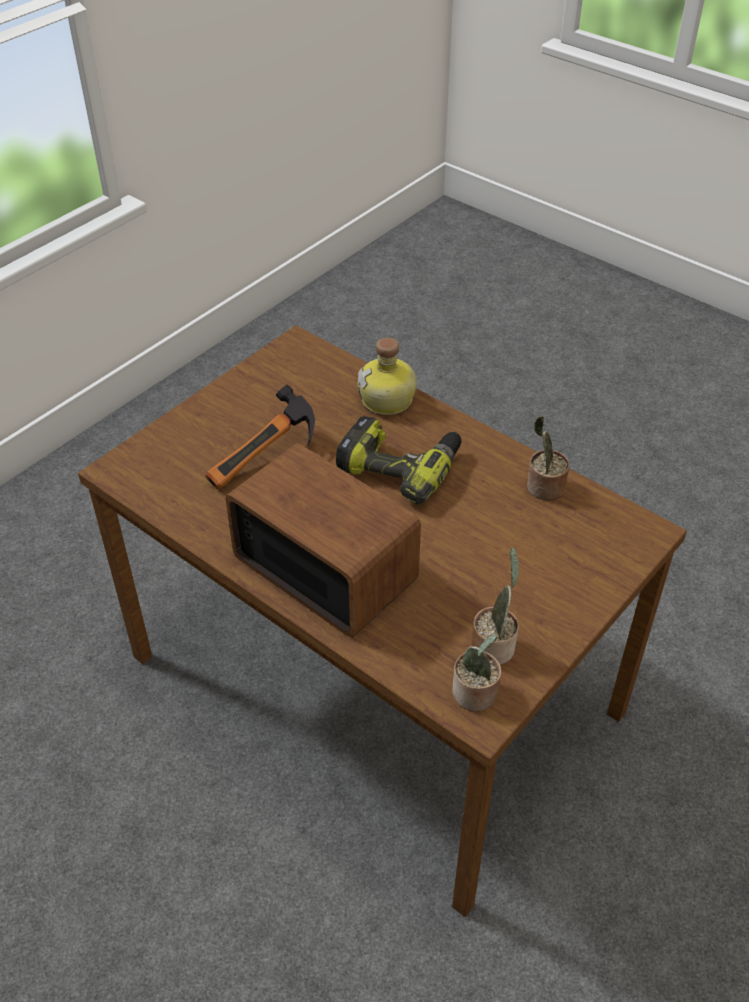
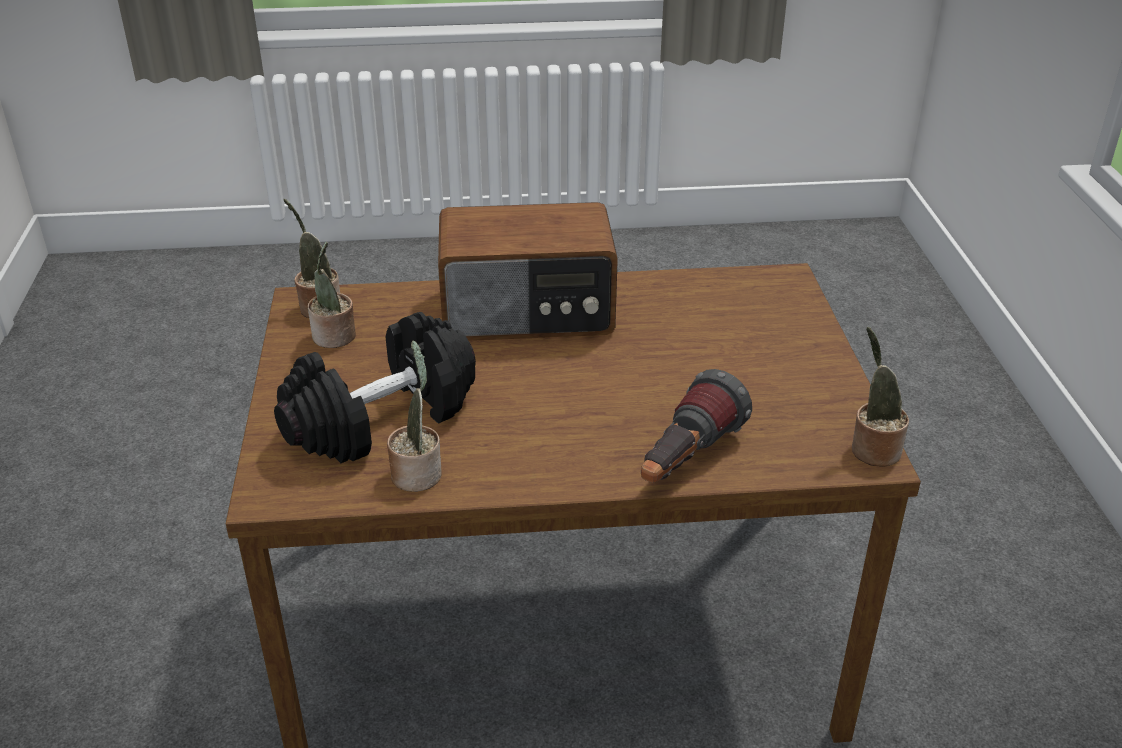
camera: 135 degrees right, 10 degrees down
hammer [205,385,315,490] -> none
power drill [336,416,462,505] -> none
bottle [358,337,417,415] -> flashlight [641,369,752,483]
none -> black dumbbell [274,312,476,463]
none -> potted plant [852,327,909,467]

